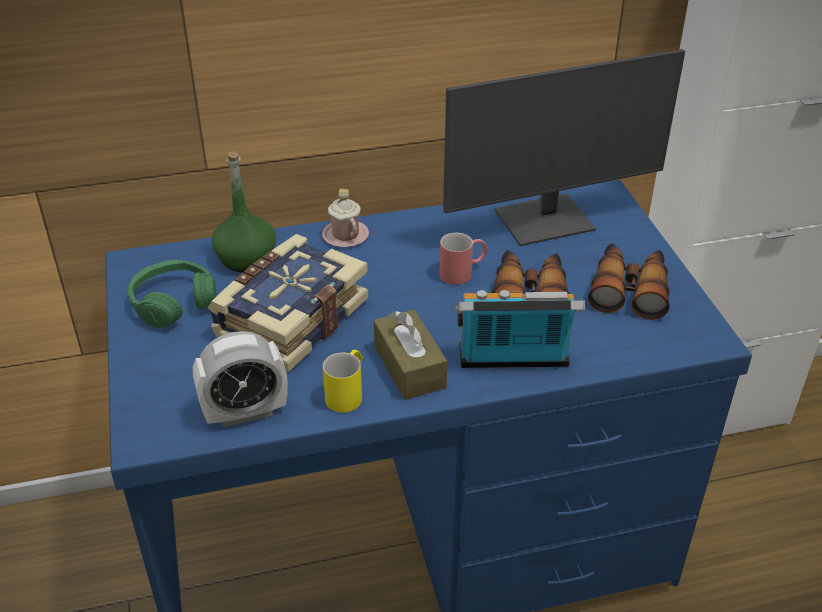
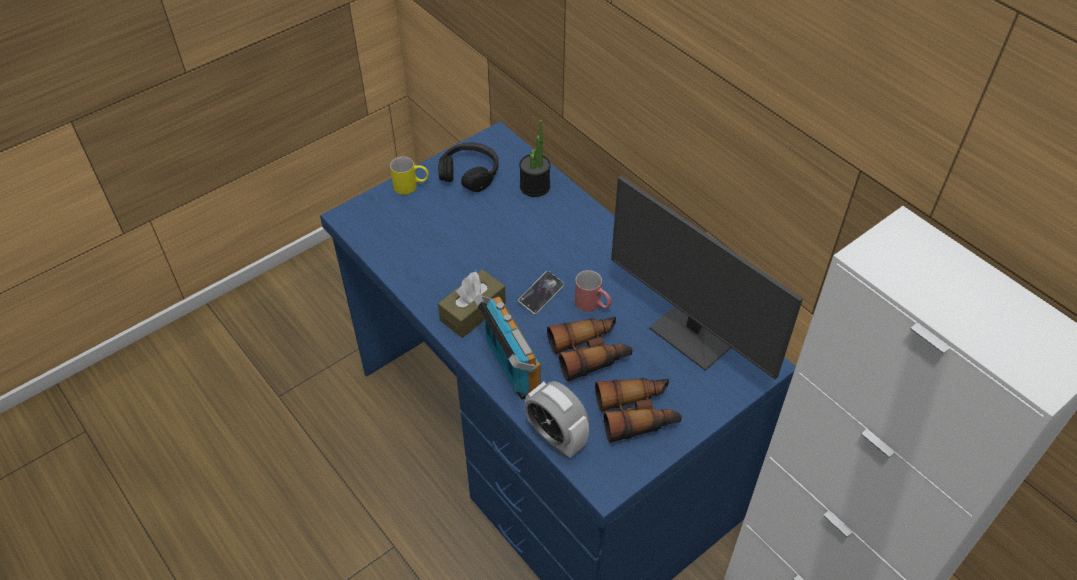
camera: 65 degrees right, 10 degrees up
green headphones [128,260,217,328] -> black headphones [438,142,499,192]
alarm clock [193,331,288,428] -> alarm clock moved to [525,381,589,458]
book [208,234,369,372] -> none
green bottle [211,151,276,272] -> potted plant [519,120,551,197]
pink mug [322,188,369,247] -> none
yellow mug [323,350,363,413] -> yellow mug moved to [390,156,428,195]
none -> phone [518,271,564,314]

